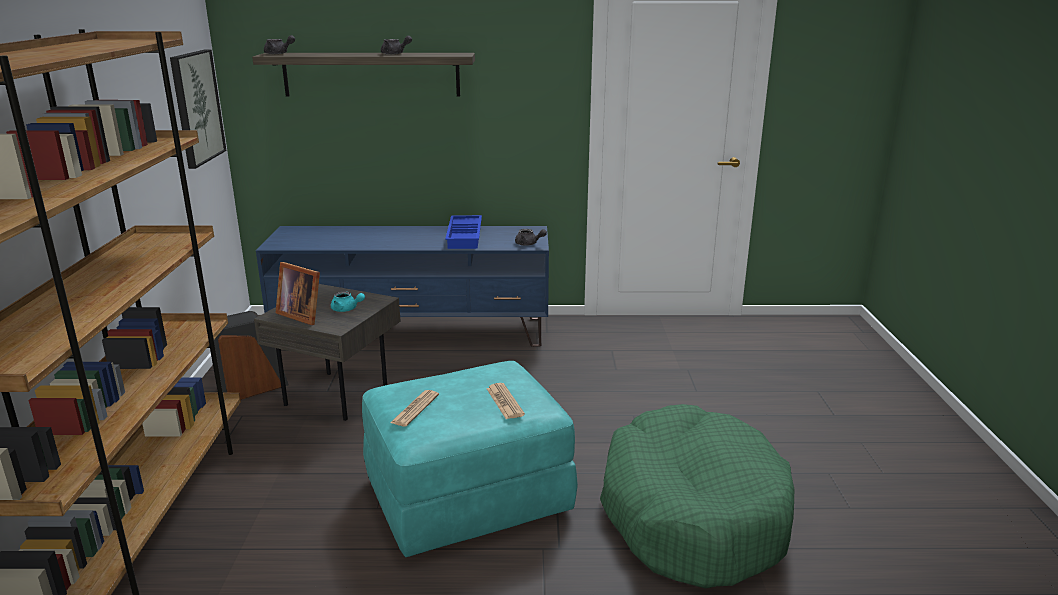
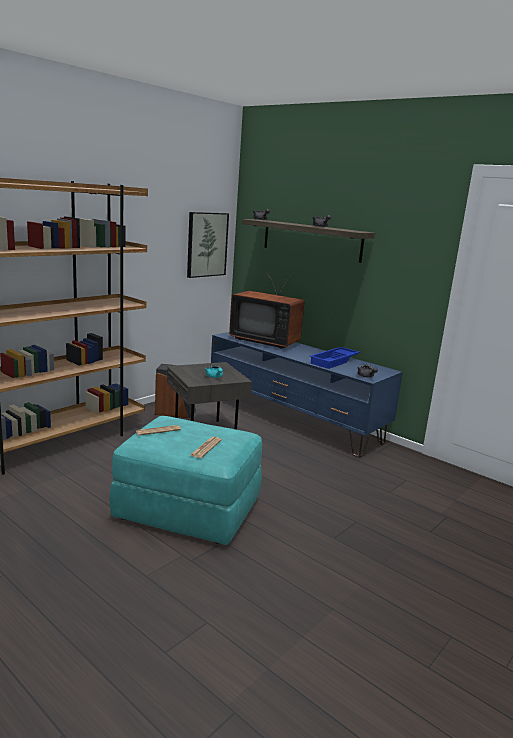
camera: 40 degrees right, 5 degrees down
picture frame [275,262,320,325] -> none
green dog bed [600,404,794,589] -> none
none -> television [229,272,304,349]

